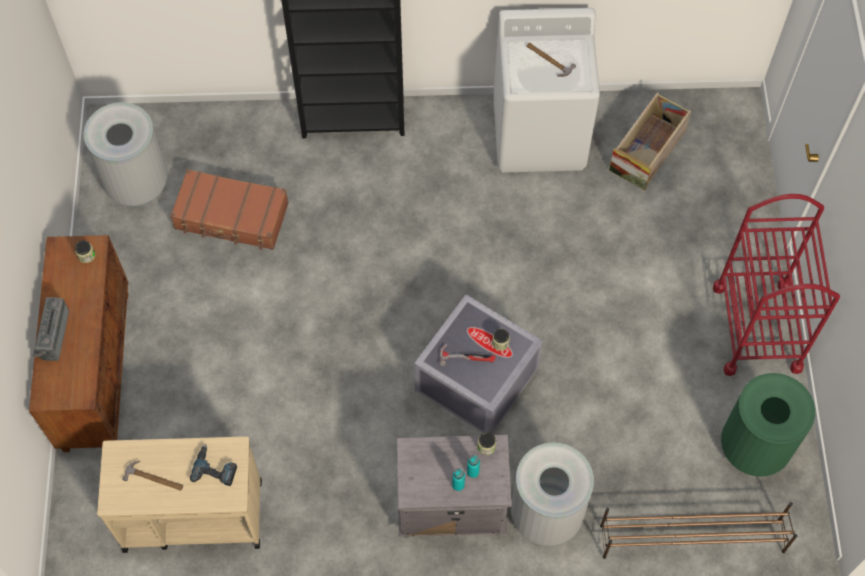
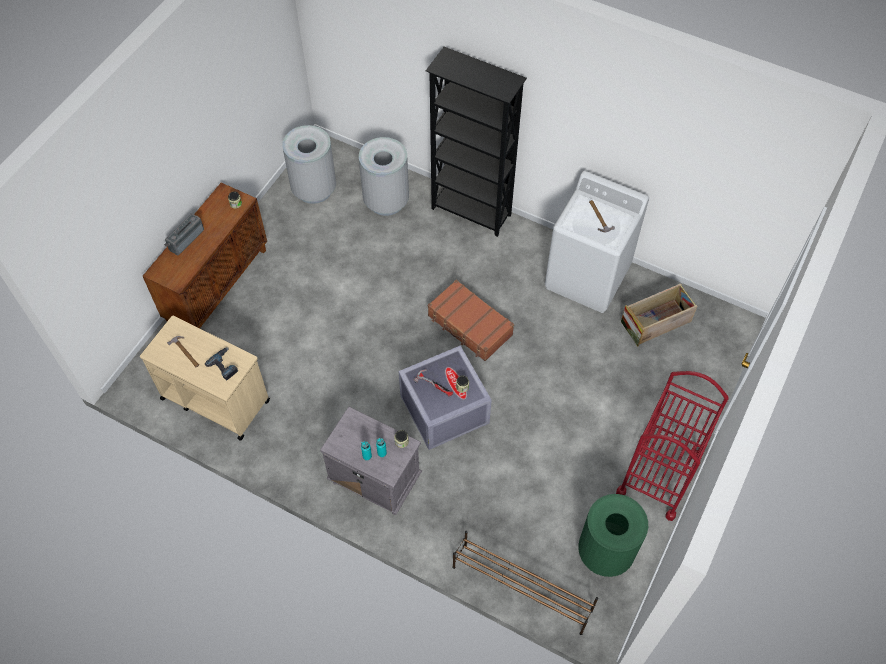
camera: 30 degrees right, 5 degrees down
brown suitcase [170,169,289,250] -> brown suitcase moved to [428,280,514,361]
grey trash can [511,442,594,546] -> grey trash can moved to [359,137,409,216]

